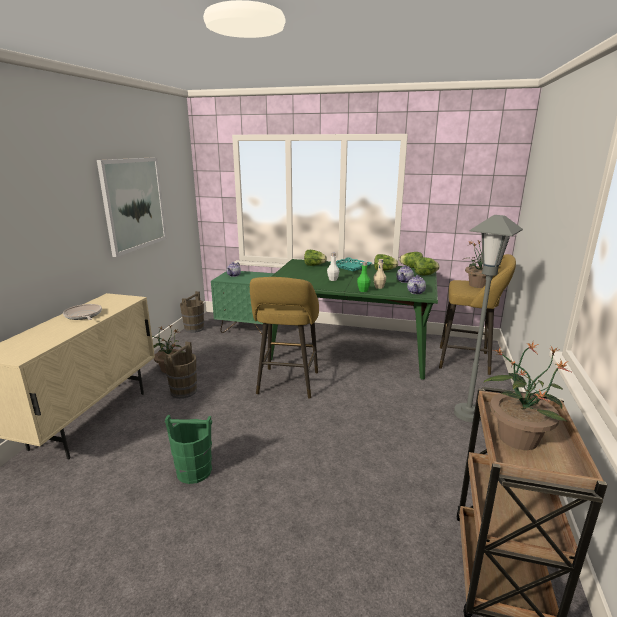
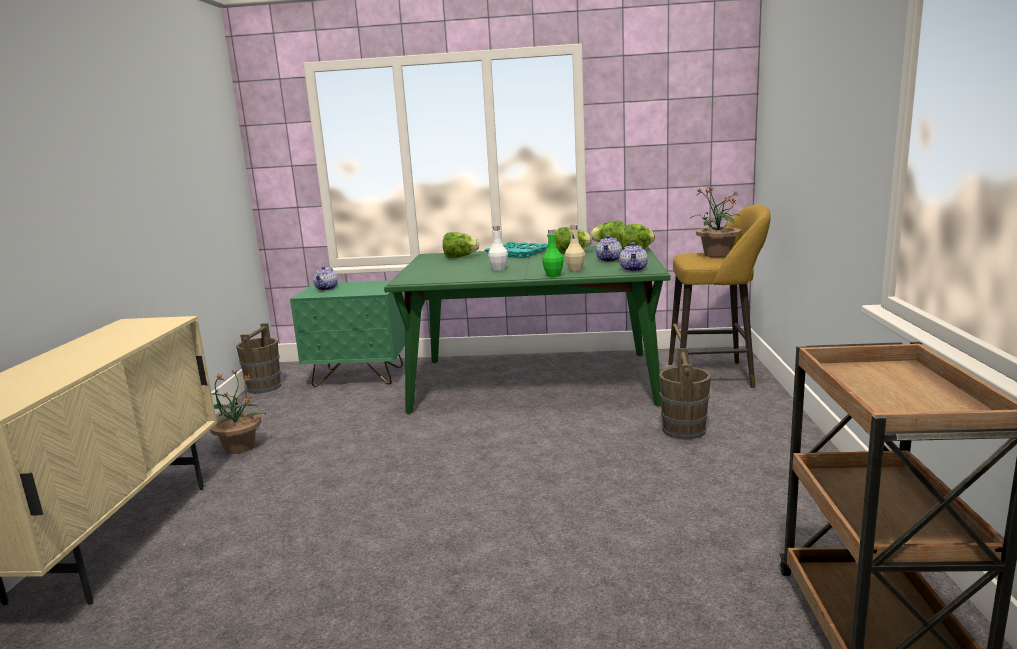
camera: 10 degrees left, 5 degrees down
frying pan [63,304,102,320] -> none
picture [97,157,167,257] -> none
brown bucket [164,341,197,399] -> brown bucket moved to [659,348,711,440]
green bucket [165,415,212,484] -> none
yellow stool [250,277,319,399] -> none
grey floor lamp [454,215,523,422] -> none
potted plant [483,342,573,450] -> none

